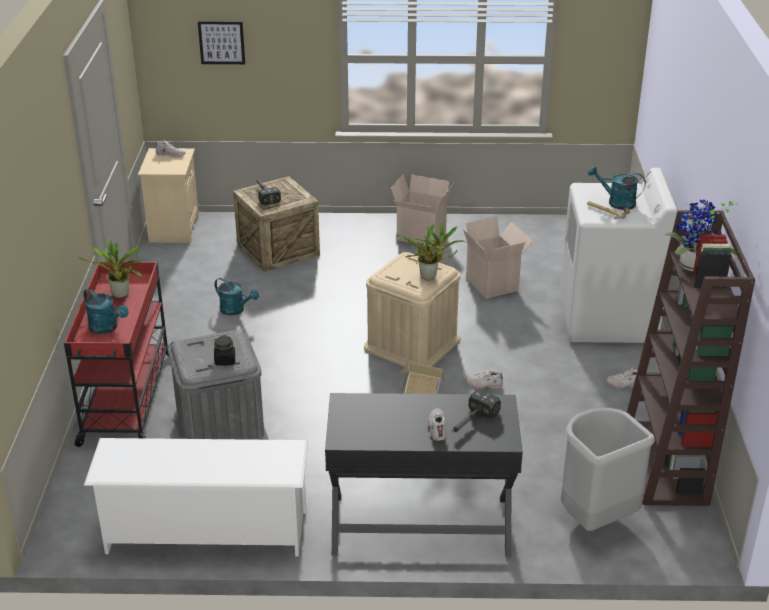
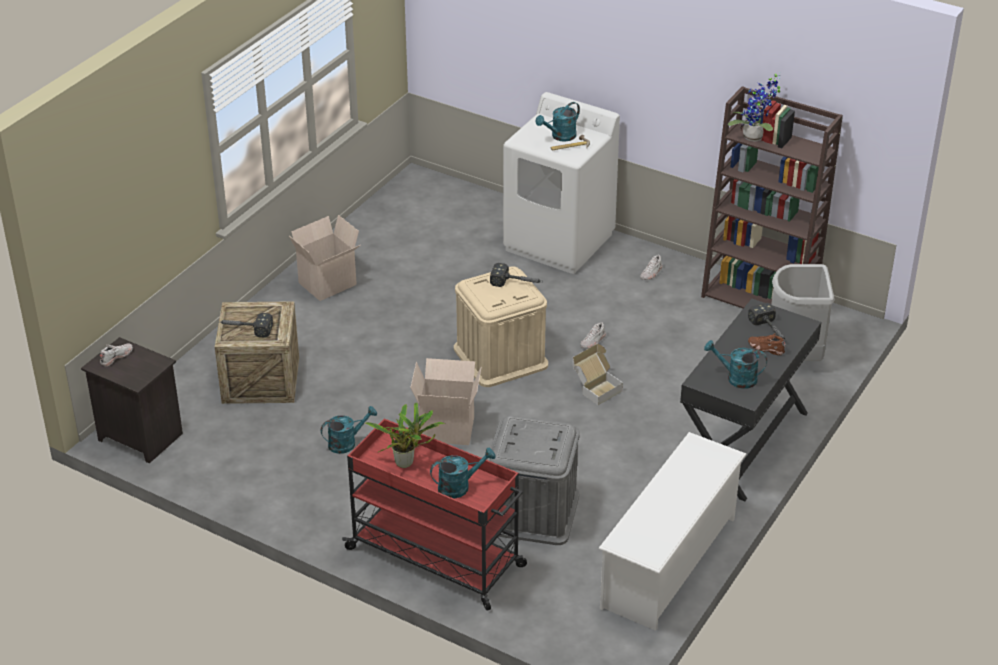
camera: 60 degrees left, 5 degrees up
beige nightstand [138,148,199,243] -> black nightstand [81,337,183,464]
picture [198,21,245,64] -> none
black jar [214,335,235,365] -> none
potted plant [396,222,466,280] -> hammer [490,263,543,287]
white shoe [428,408,446,441] -> brown shoe [748,333,786,355]
cardboard box [463,216,533,299] -> cardboard box moved to [410,358,482,445]
none -> turquoise watering can [704,340,767,389]

